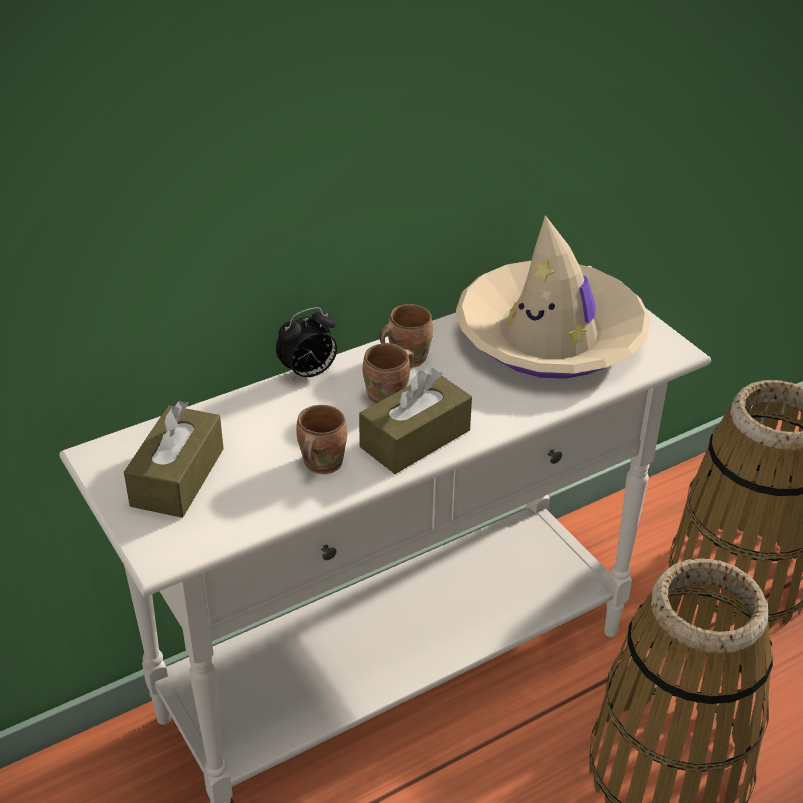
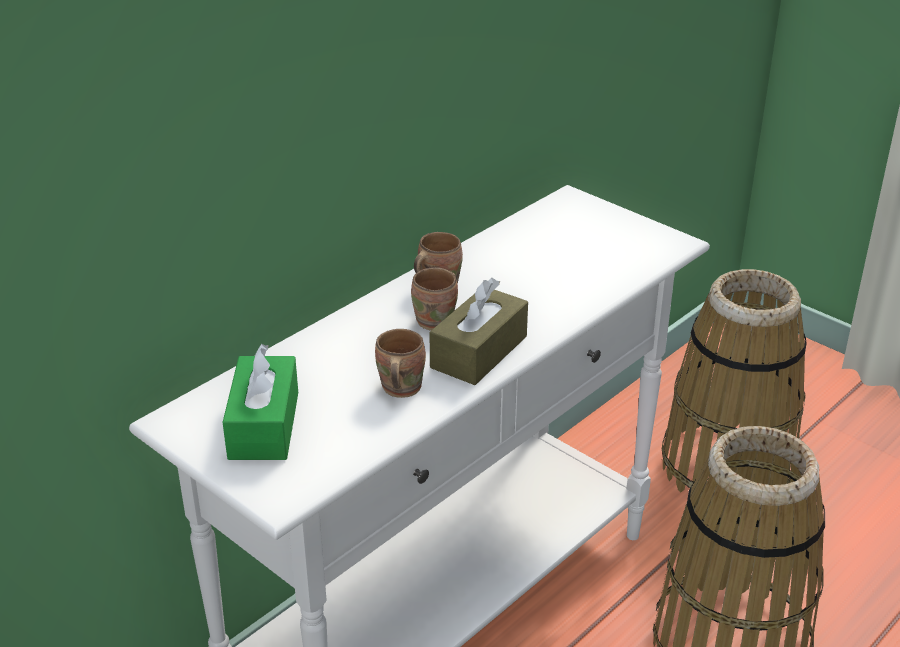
camera: 15 degrees left, 5 degrees down
brown tissue box [124,401,224,518] -> green tissue box [223,344,298,460]
alarm clock [276,307,337,381] -> none
beige hat [456,215,650,379] -> none

